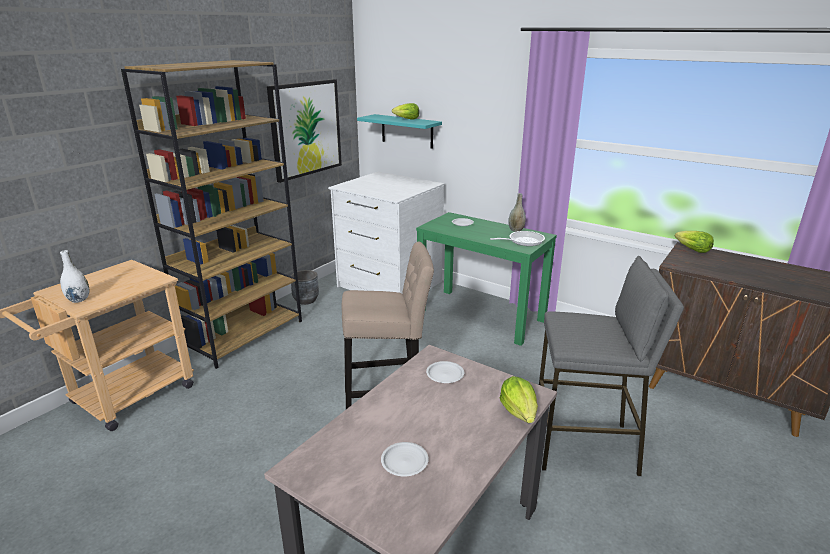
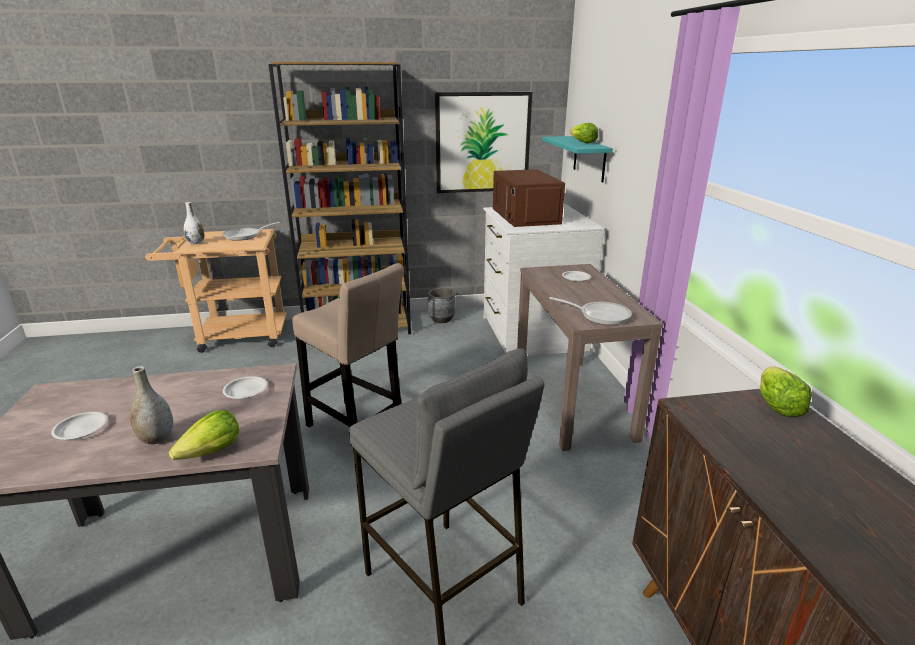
camera: 45 degrees right, 0 degrees up
green console table [416,212,557,346] -> brown console table [517,264,663,451]
grey vase [508,193,526,232] -> grey vase moved to [130,366,173,444]
none -> frying pan [223,222,280,241]
none -> brown microwave [493,169,565,227]

